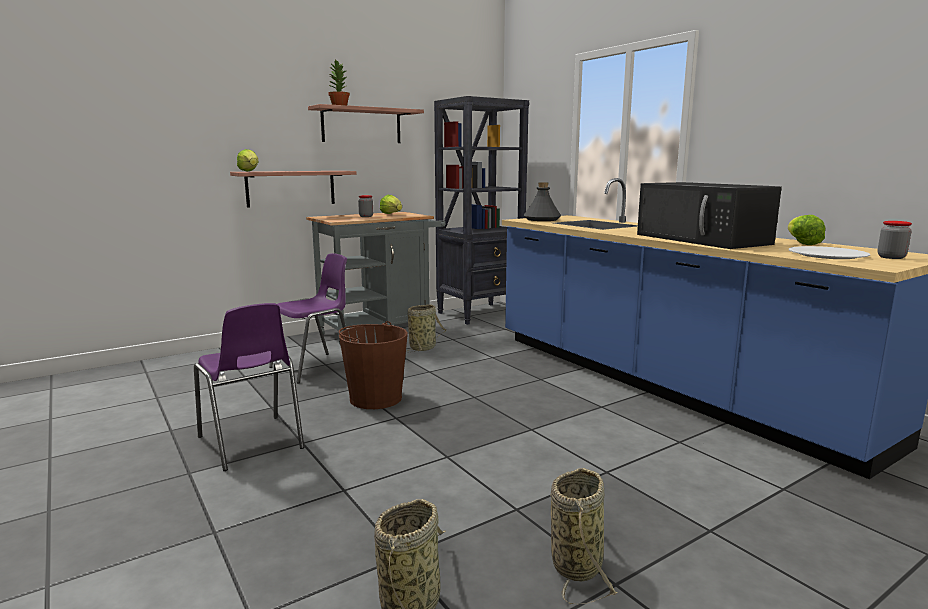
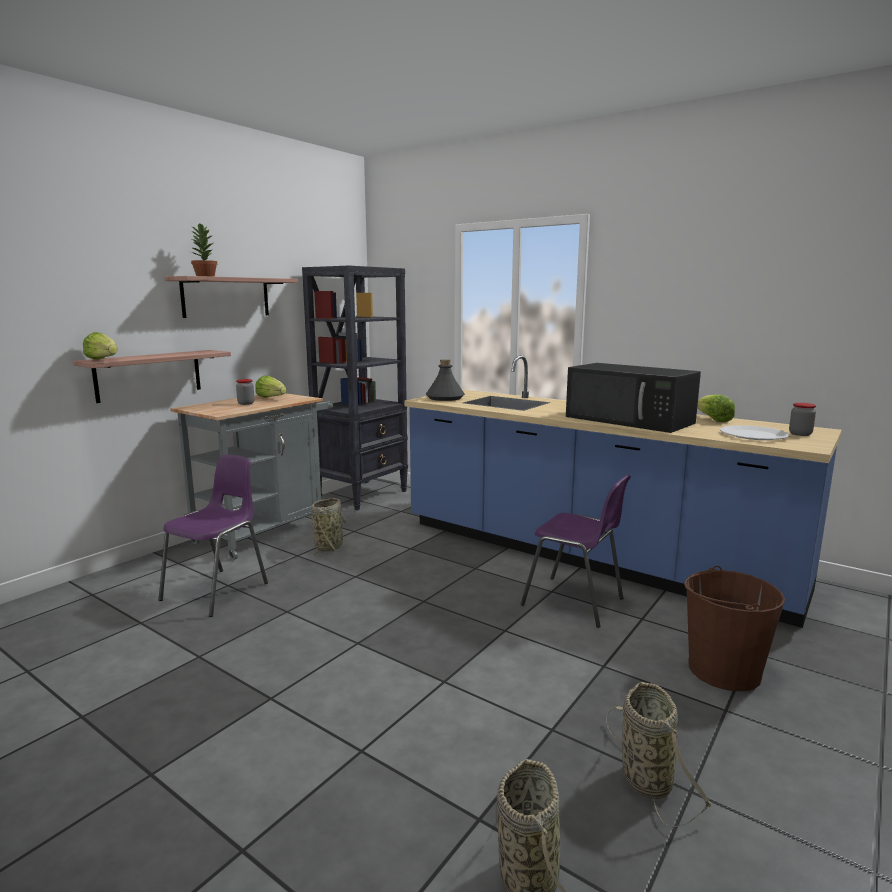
camera: 20 degrees left, 0 degrees up
purple chair [194,303,304,471] -> purple chair moved to [521,475,631,628]
brown bucket [339,321,408,409] -> brown bucket moved to [684,566,785,691]

